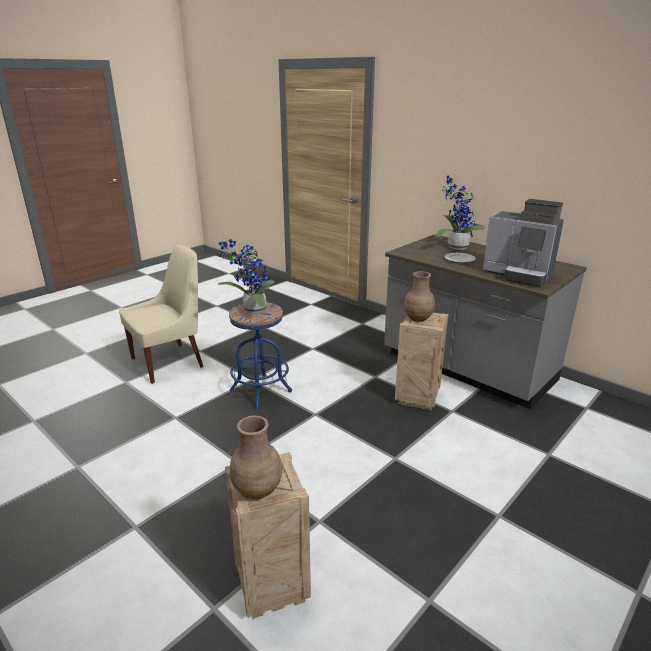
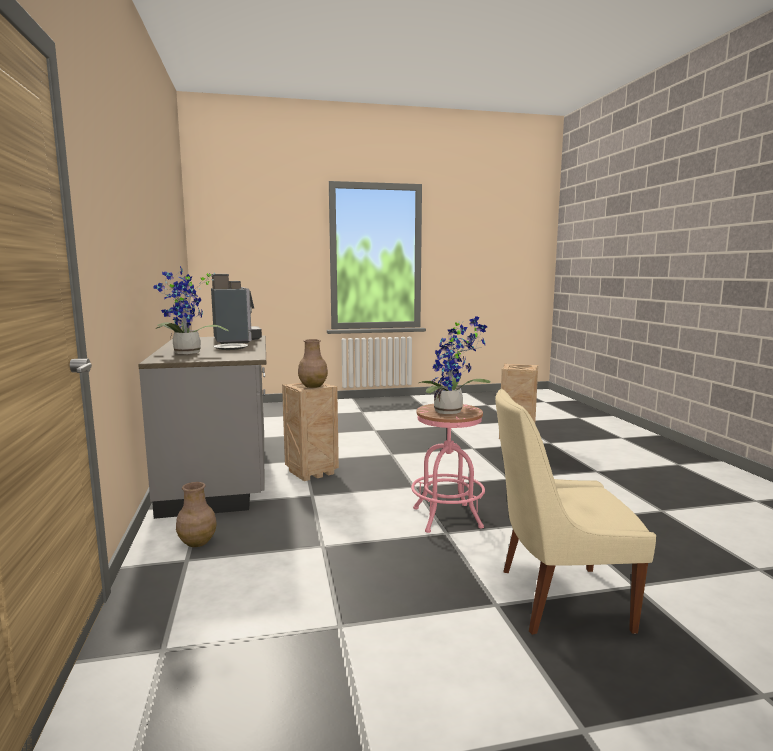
camera: 145 degrees left, 15 degrees down
blue stool [229,302,292,409] -> pink stool [411,404,485,533]
brown vase [230,416,282,500] -> brown vase moved to [176,482,217,547]

